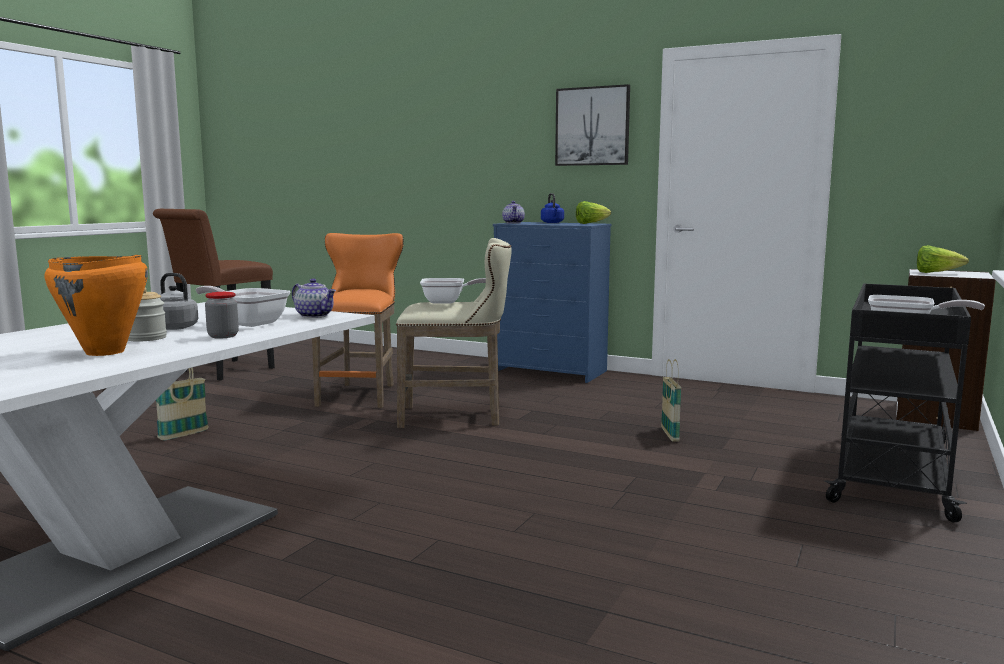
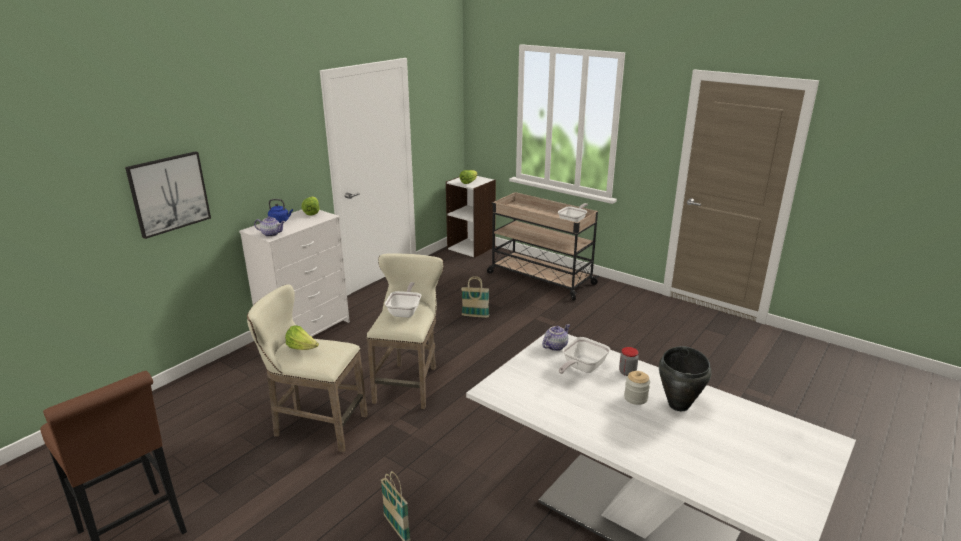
camera: 80 degrees left, 15 degrees up
orange cooking pot [45,255,148,356] -> black cooking pot [659,346,712,411]
grey kettle [160,273,198,330] -> none
orange stool [312,233,404,408] -> beige stool [247,284,368,452]
blue dresser [493,222,612,383] -> white dresser [239,210,350,337]
picture [555,84,630,166] -> picture moved to [125,151,211,239]
black cart [824,284,971,522] -> beige cart [487,192,599,300]
none -> lettuce [285,326,319,350]

